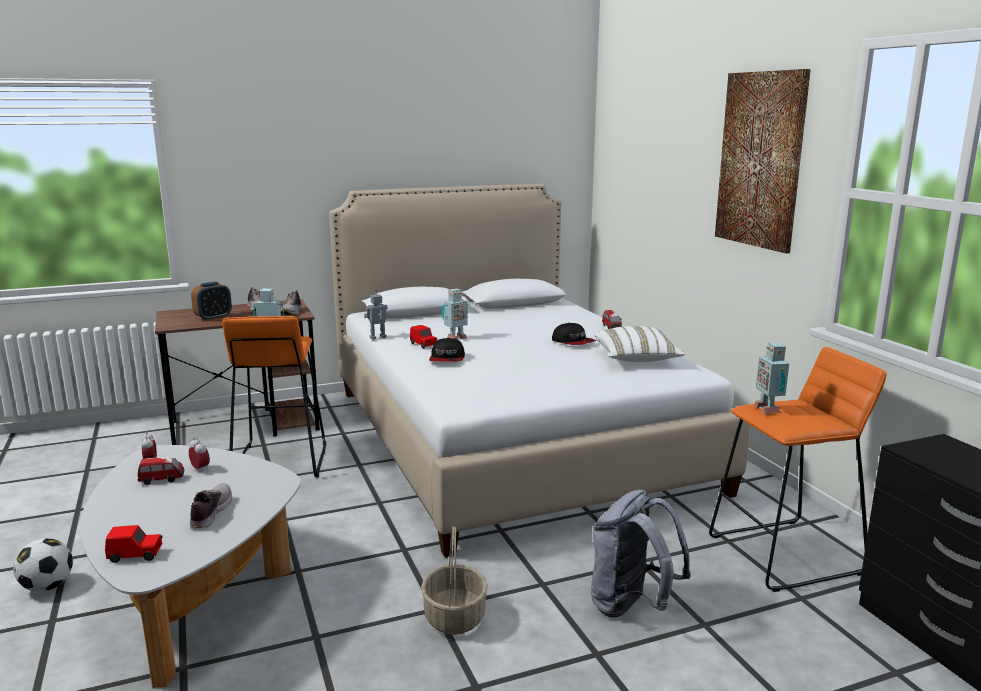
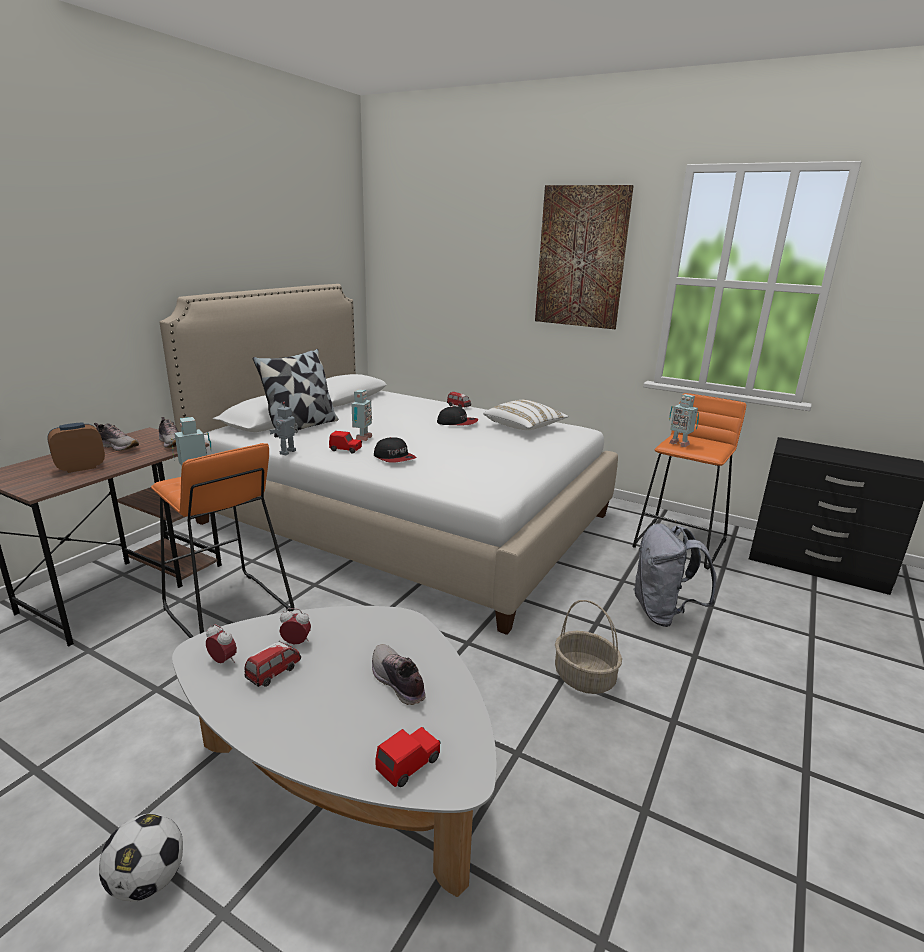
camera: 40 degrees left, 5 degrees up
alarm clock [191,282,232,321] -> alarm clock turned 135 degrees counterclockwise [47,422,105,473]
none -> pillow [253,349,338,437]

